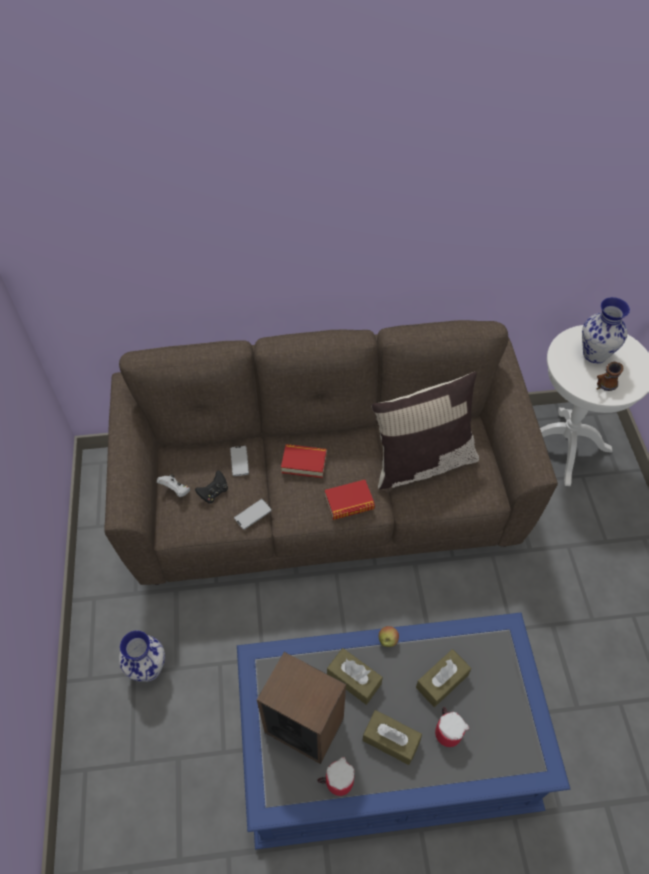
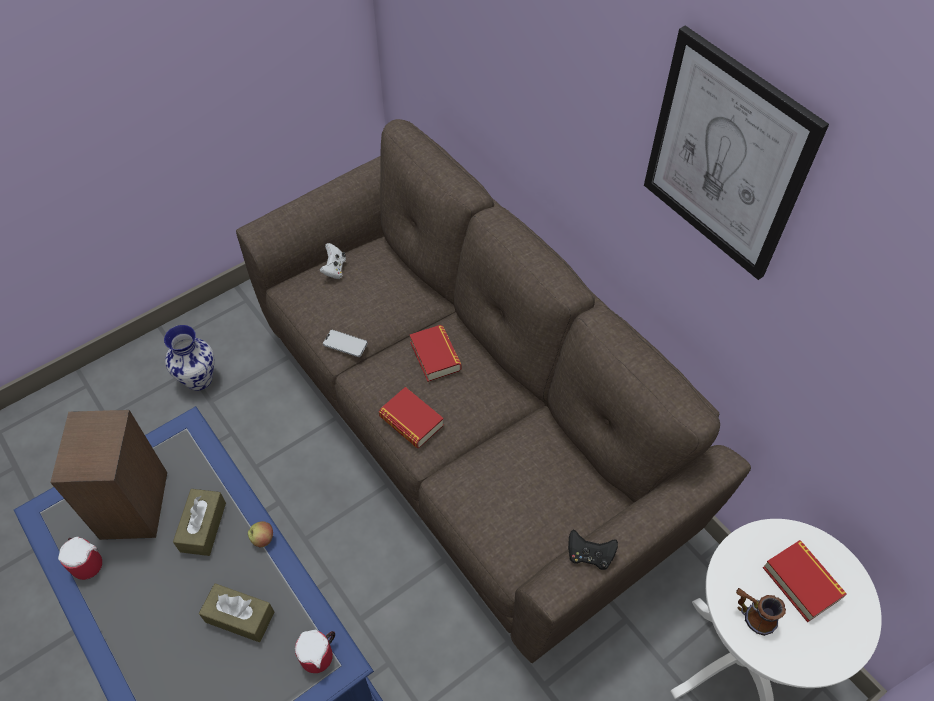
camera: 60 degrees right, 0 degrees up
black game controller [195,470,228,504] -> black game controller moved to [568,529,618,570]
phone [230,446,249,476] -> none
brown tissue box [363,710,422,765] -> none
pillow [371,372,479,490] -> none
mug [435,707,469,747] -> mug moved to [295,630,335,673]
vase [582,297,630,363] -> book [763,540,847,622]
none -> picture [644,25,829,280]

